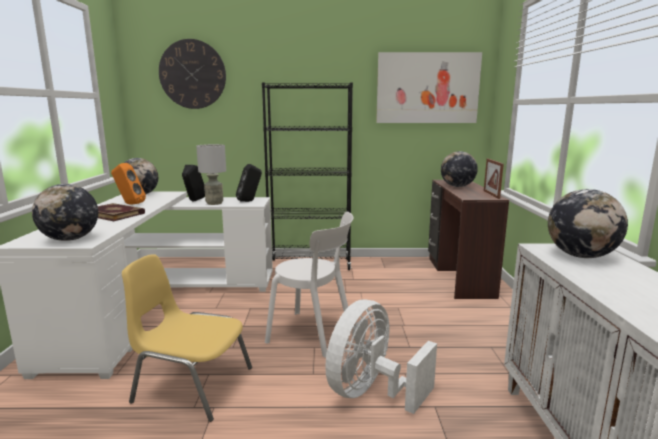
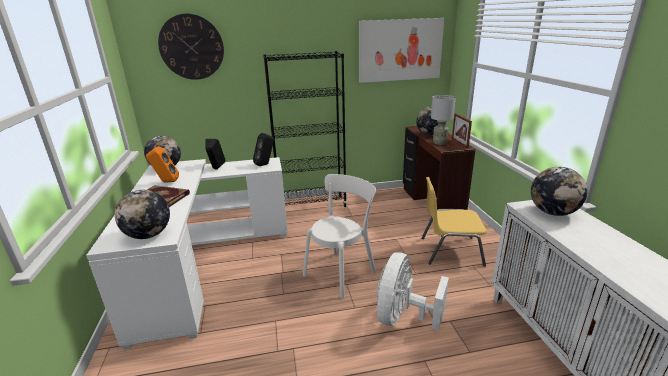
camera: 10 degrees left, 10 degrees up
yellow chair [122,254,252,422] -> yellow chair moved to [422,177,487,266]
grey table lamp [196,144,226,205] -> grey table lamp moved to [431,95,456,145]
white chair [265,212,354,358] -> white chair turned 60 degrees counterclockwise [303,174,376,299]

